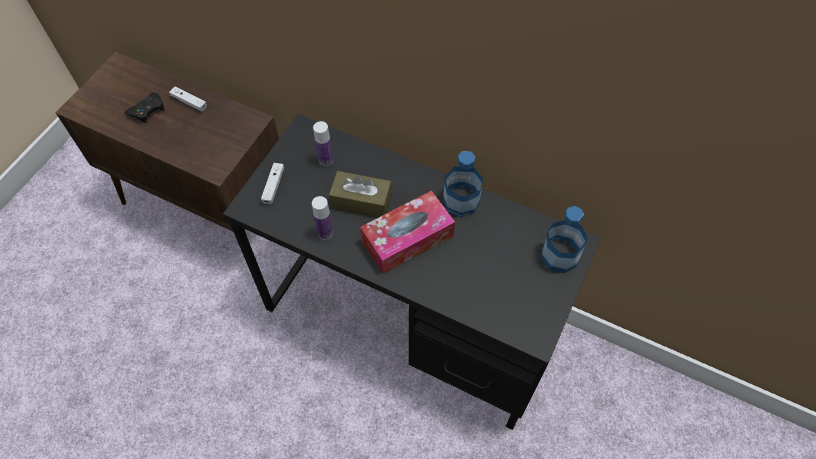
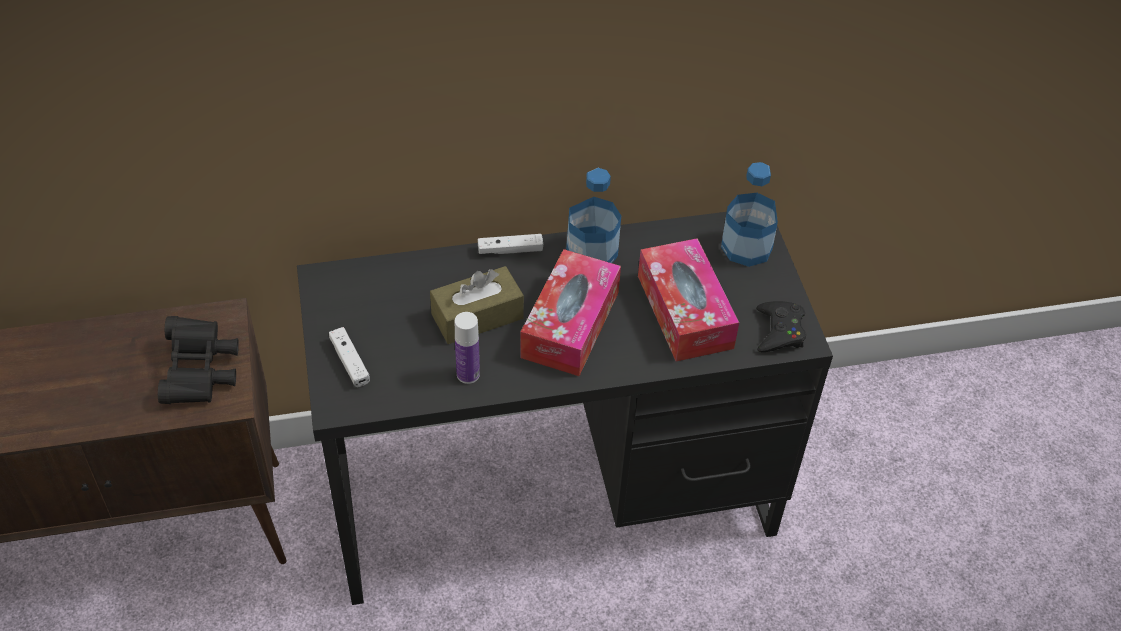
camera: 40 degrees left, 10 degrees down
black game controller [125,92,165,123] -> black game controller moved to [756,301,806,352]
white game controller [169,86,207,111] -> white game controller moved to [478,234,543,254]
bottle [313,121,333,166] -> none
none -> black binoculars [158,316,239,404]
none -> tissue box [638,238,739,361]

